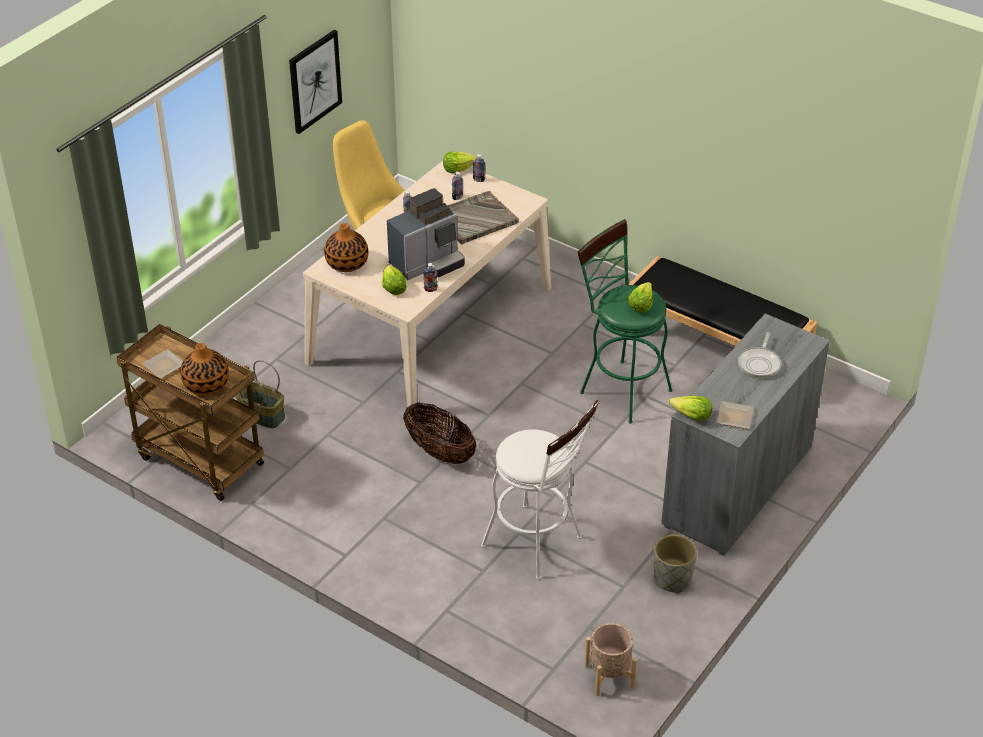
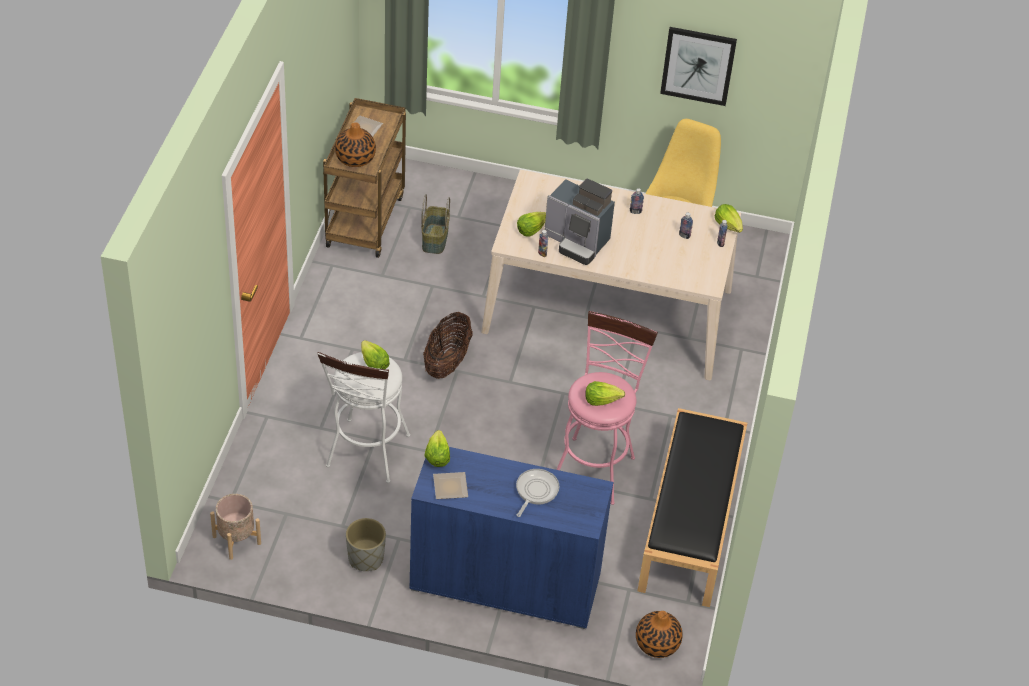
camera: 65 degrees right, 5 degrees up
vase [324,223,368,272] -> vase moved to [636,611,683,658]
grey tray [448,191,519,245] -> none
green stool [577,219,673,424] -> pink stool [556,311,658,505]
grey cabinet [661,314,830,556] -> blue cabinet [409,447,613,629]
frying pan [738,332,781,378] -> frying pan turned 120 degrees clockwise [516,469,559,517]
none -> lettuce [361,340,390,369]

